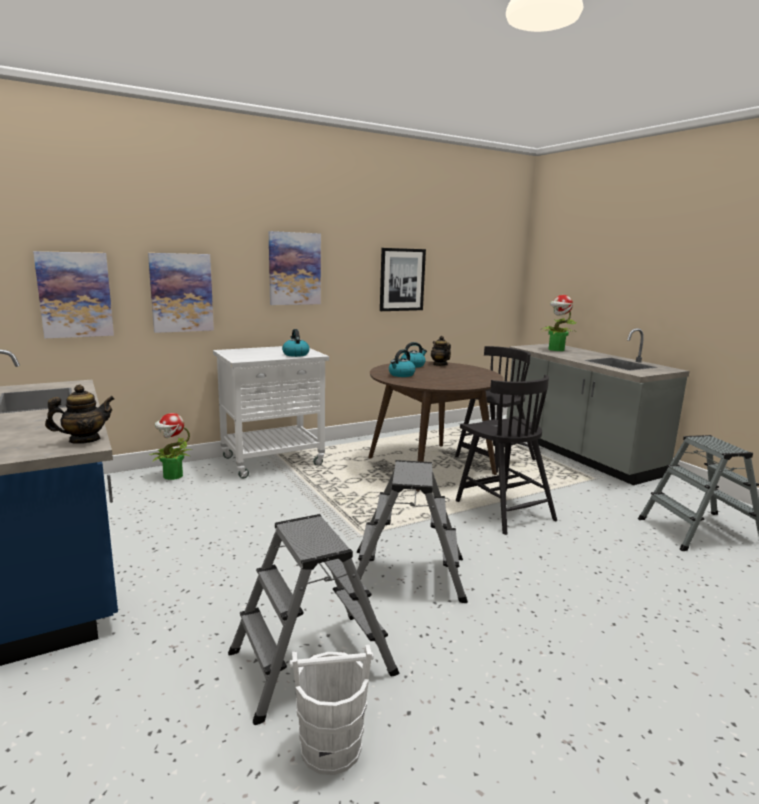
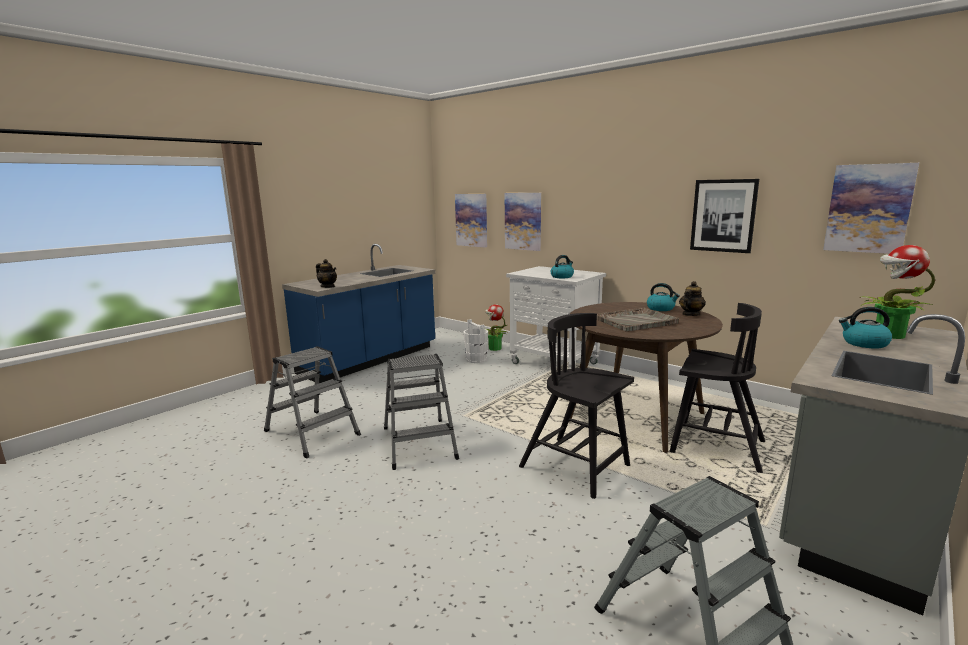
camera: 70 degrees right, 0 degrees up
picture [269,231,321,305] -> picture moved to [823,163,919,254]
white bucket [290,645,373,775] -> white bucket moved to [463,319,488,363]
kettle [389,349,416,377] -> kettle moved to [839,307,892,349]
black chair [456,375,557,535] -> black chair turned 90 degrees clockwise [519,313,634,499]
none -> grey tray [597,308,679,331]

